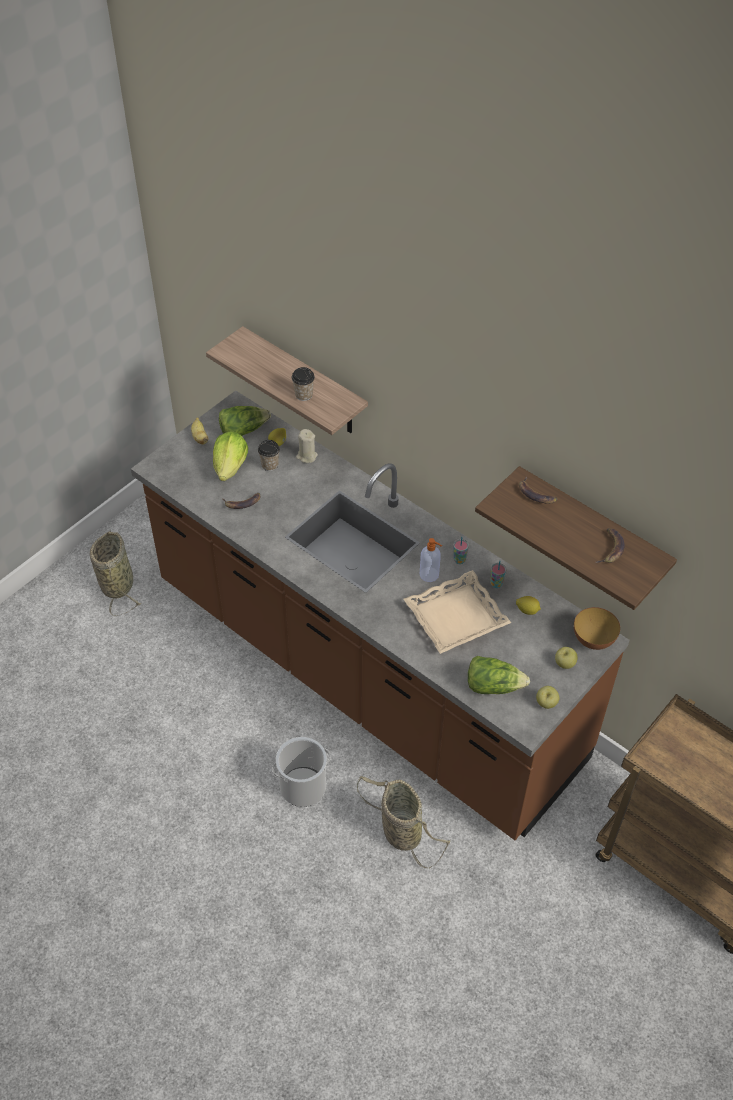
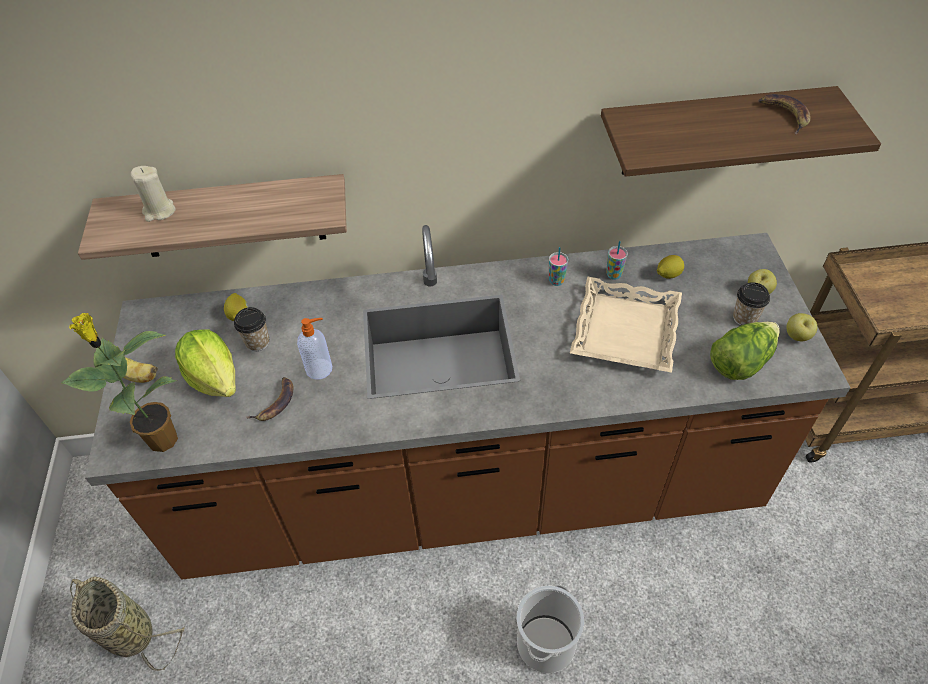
camera: 45 degrees left, 0 degrees up
lettuce [219,406,271,436] -> none
cup [292,367,315,401] -> cup moved to [733,282,770,326]
beige candle [296,429,318,463] -> beige candle moved to [131,166,176,222]
basket [357,776,450,869] -> none
soap dispenser [420,538,442,582] -> soap dispenser moved to [297,318,332,380]
banana [519,476,557,504] -> none
bowl [574,607,620,650] -> none
none -> potted plant [61,313,178,452]

